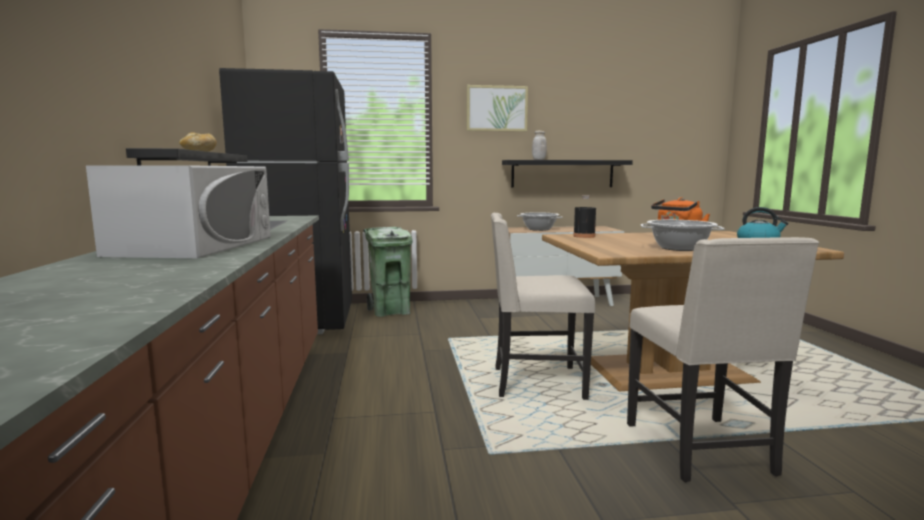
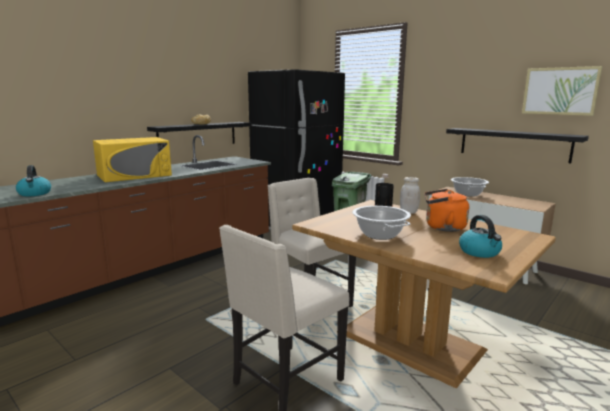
camera: 50 degrees right, 5 degrees up
white microwave [86,165,271,258] -> yellow microwave [93,137,172,182]
picture [467,85,528,132] -> picture moved to [522,66,603,116]
white jar [532,131,547,160] -> white jar moved to [400,177,420,214]
none -> kettle [16,165,51,196]

